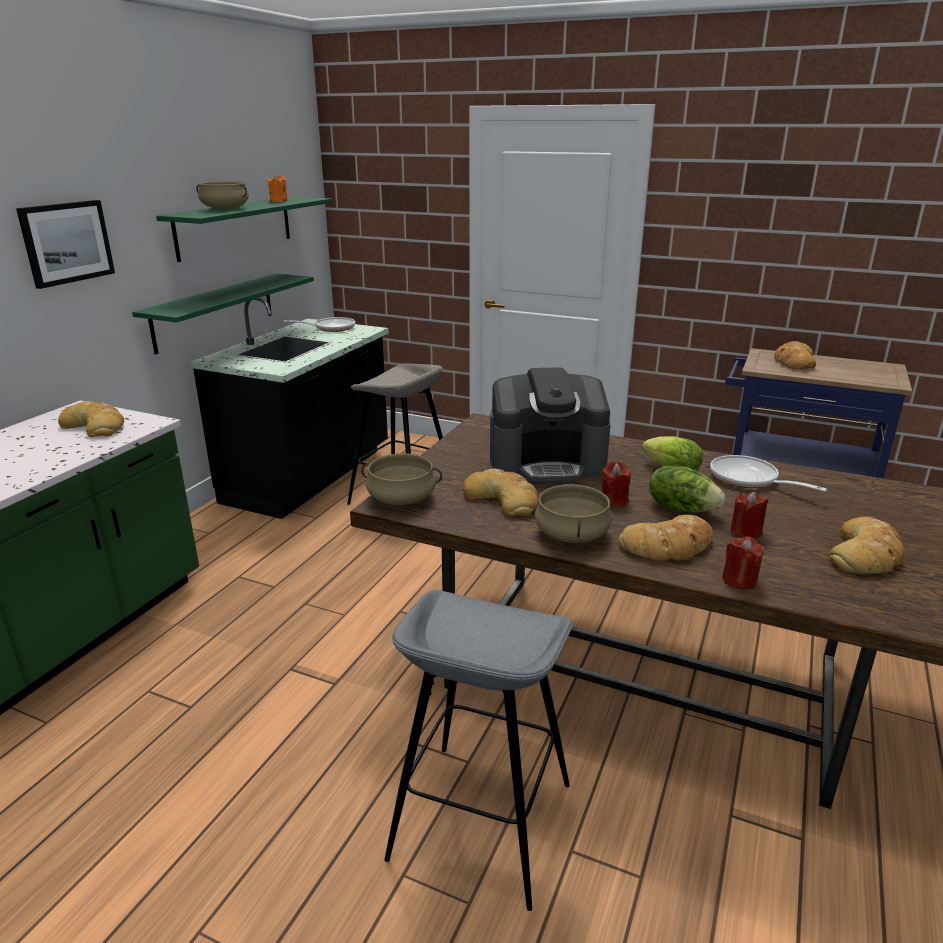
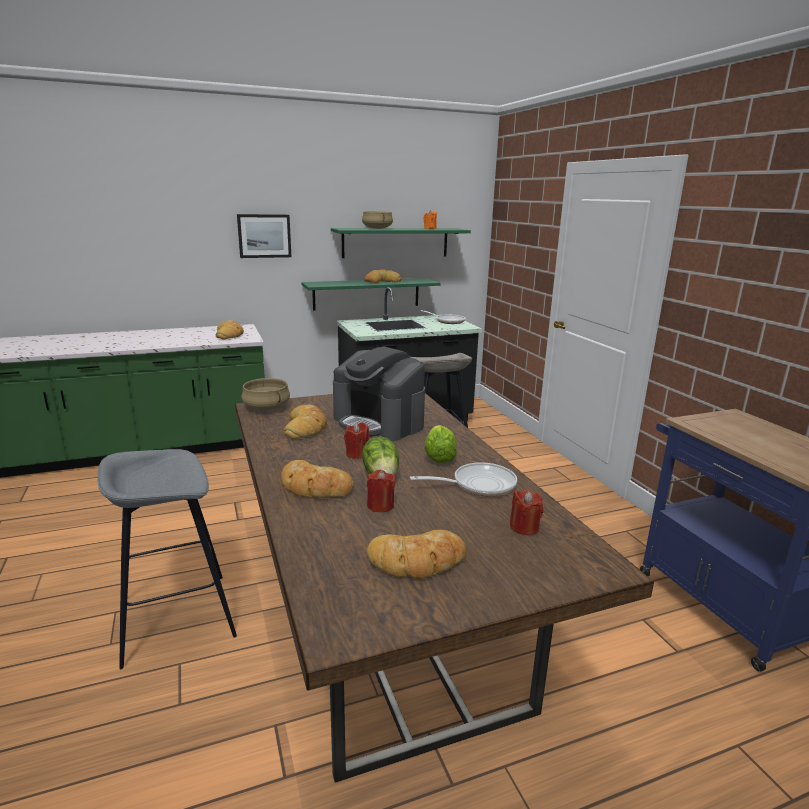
camera: 45 degrees right, 5 degrees down
beige cooking pot [534,484,612,543] -> none
frying pan [710,455,827,492] -> frying pan turned 75 degrees clockwise [410,462,517,497]
red candle [722,536,765,590] -> red candle moved to [510,490,543,535]
bread [774,341,816,369] -> bread moved to [364,269,401,283]

